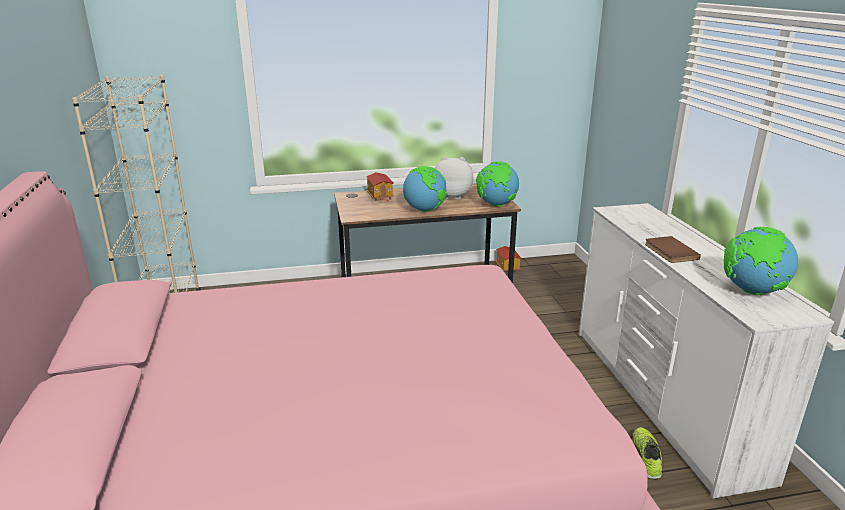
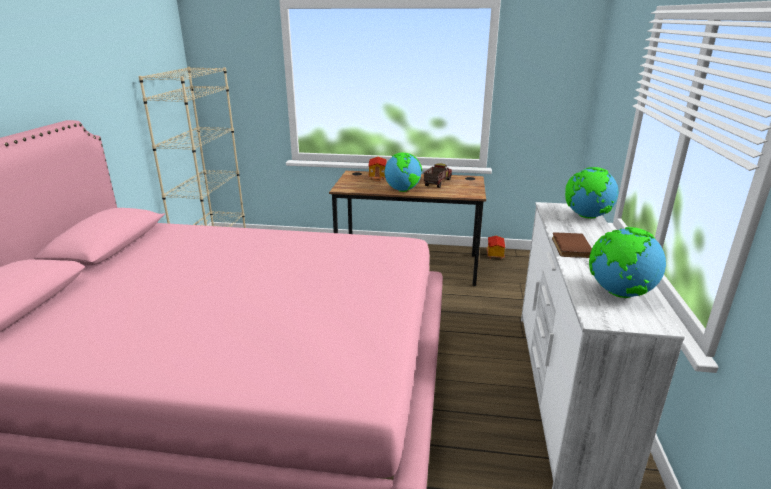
camera: 20 degrees right, 0 degrees up
plush toy [434,156,473,200] -> toy truck [424,163,452,188]
globe [476,161,519,206] -> globe moved to [565,167,618,219]
shoe [633,427,662,480] -> none

